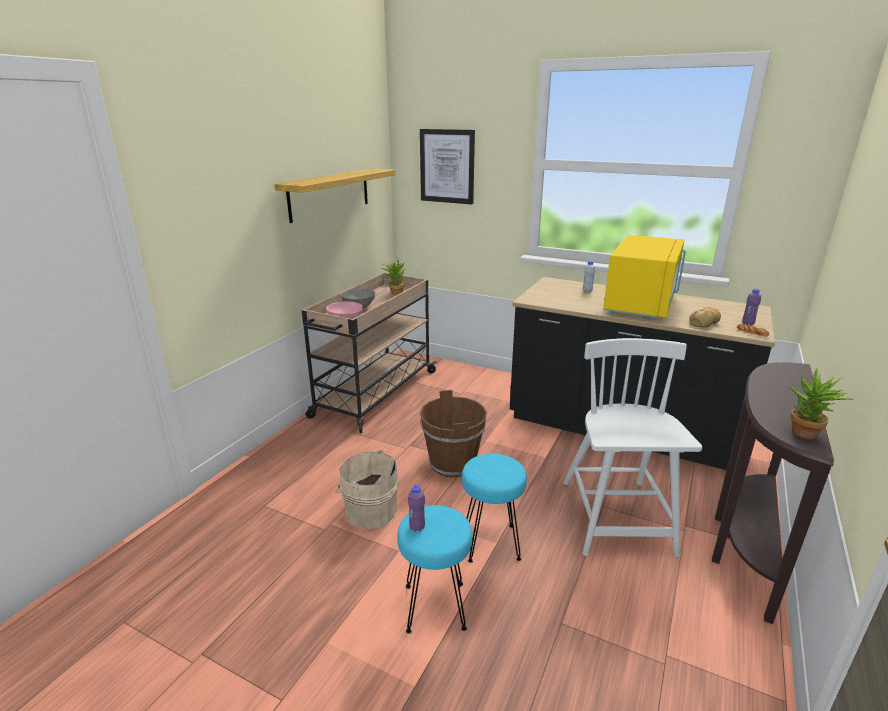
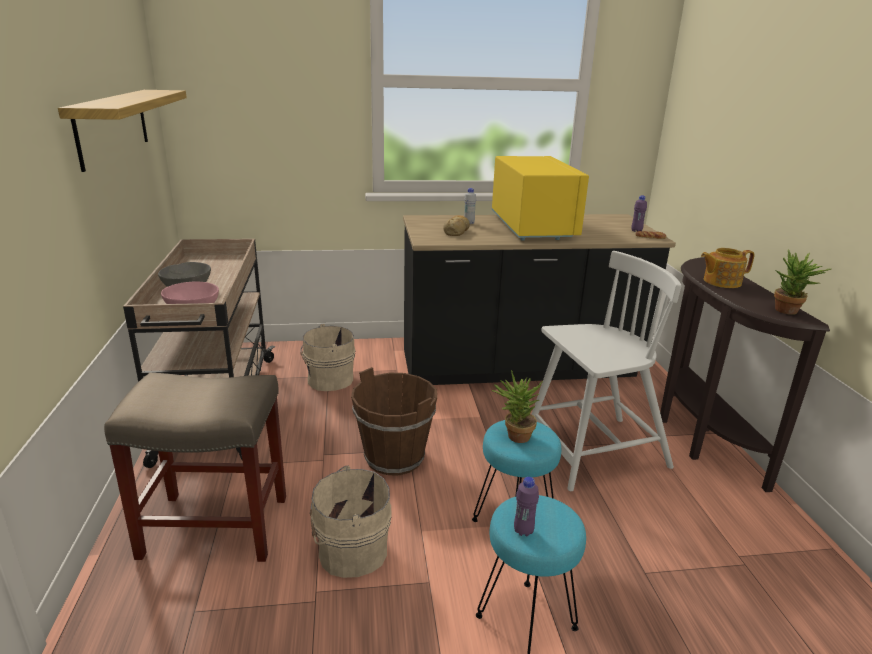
camera: 35 degrees left, 0 degrees up
potted plant [381,258,406,295] -> potted plant moved to [492,370,543,443]
picture [420,129,475,204] -> none
white chair [563,338,702,557] -> white chair turned 105 degrees clockwise [532,251,681,491]
bread [689,307,721,327] -> bread moved to [443,215,470,236]
none -> beige stool [104,373,286,562]
none -> beige bucket [300,324,355,391]
none -> teapot [701,248,755,288]

